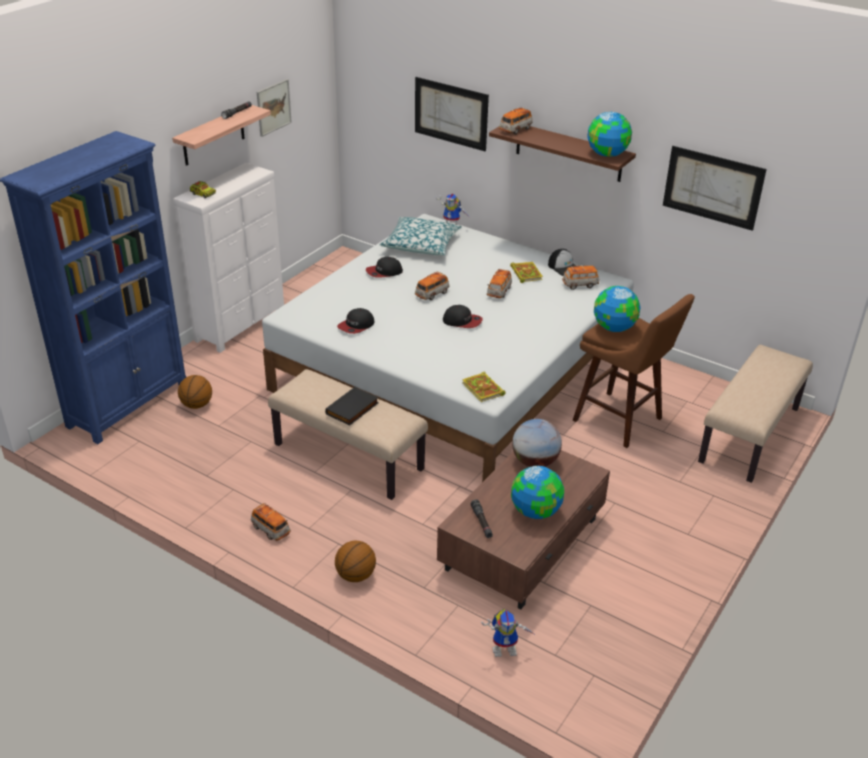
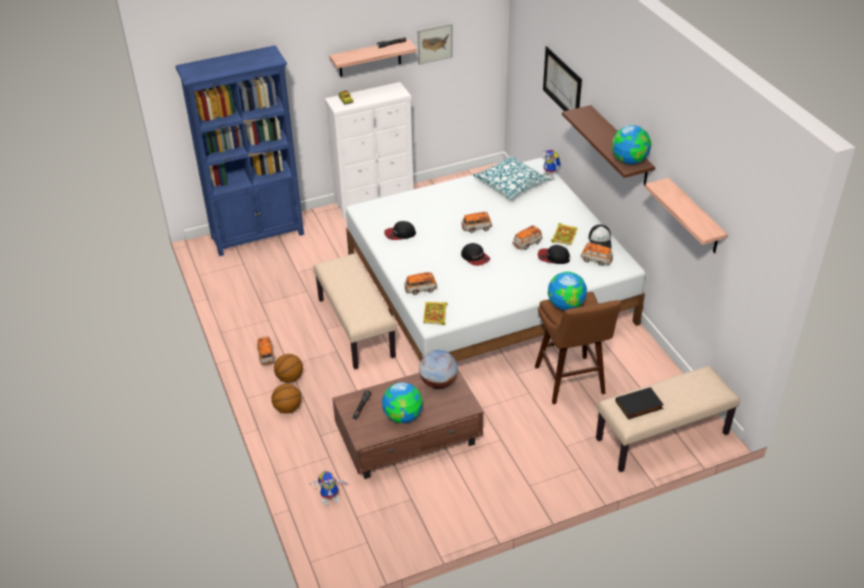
camera: 35 degrees right, 5 degrees up
basketball [178,375,212,409] -> basketball moved to [274,354,303,383]
black book [325,387,379,425] -> black book moved to [616,387,664,420]
cap [366,257,403,278] -> cap moved to [538,245,570,264]
toy robot [481,609,534,657] -> toy robot turned 45 degrees counterclockwise [309,471,350,506]
toy car [499,107,533,134] -> toy car moved to [404,272,437,295]
picture [663,146,767,231] -> shelf [645,178,728,253]

